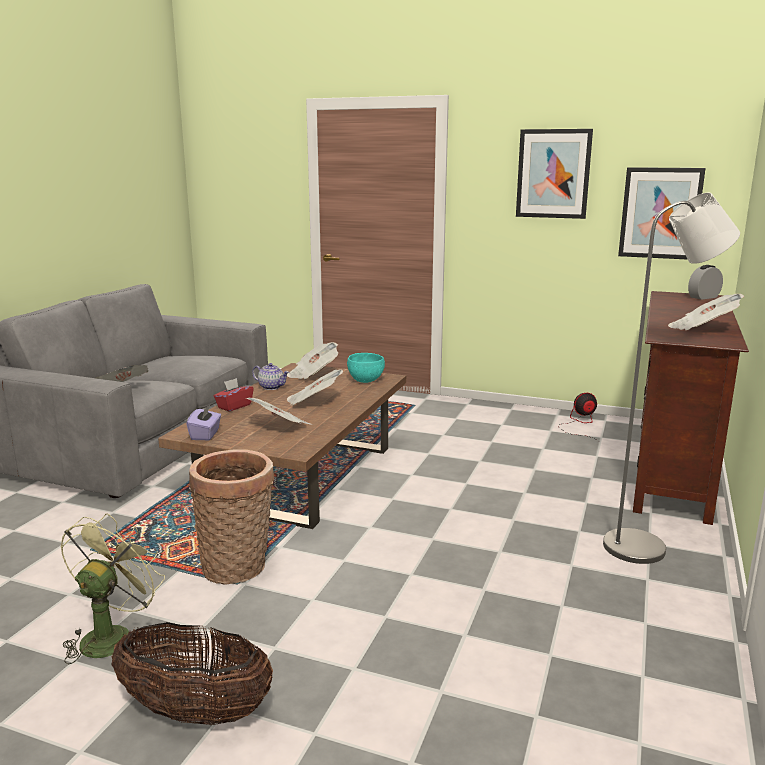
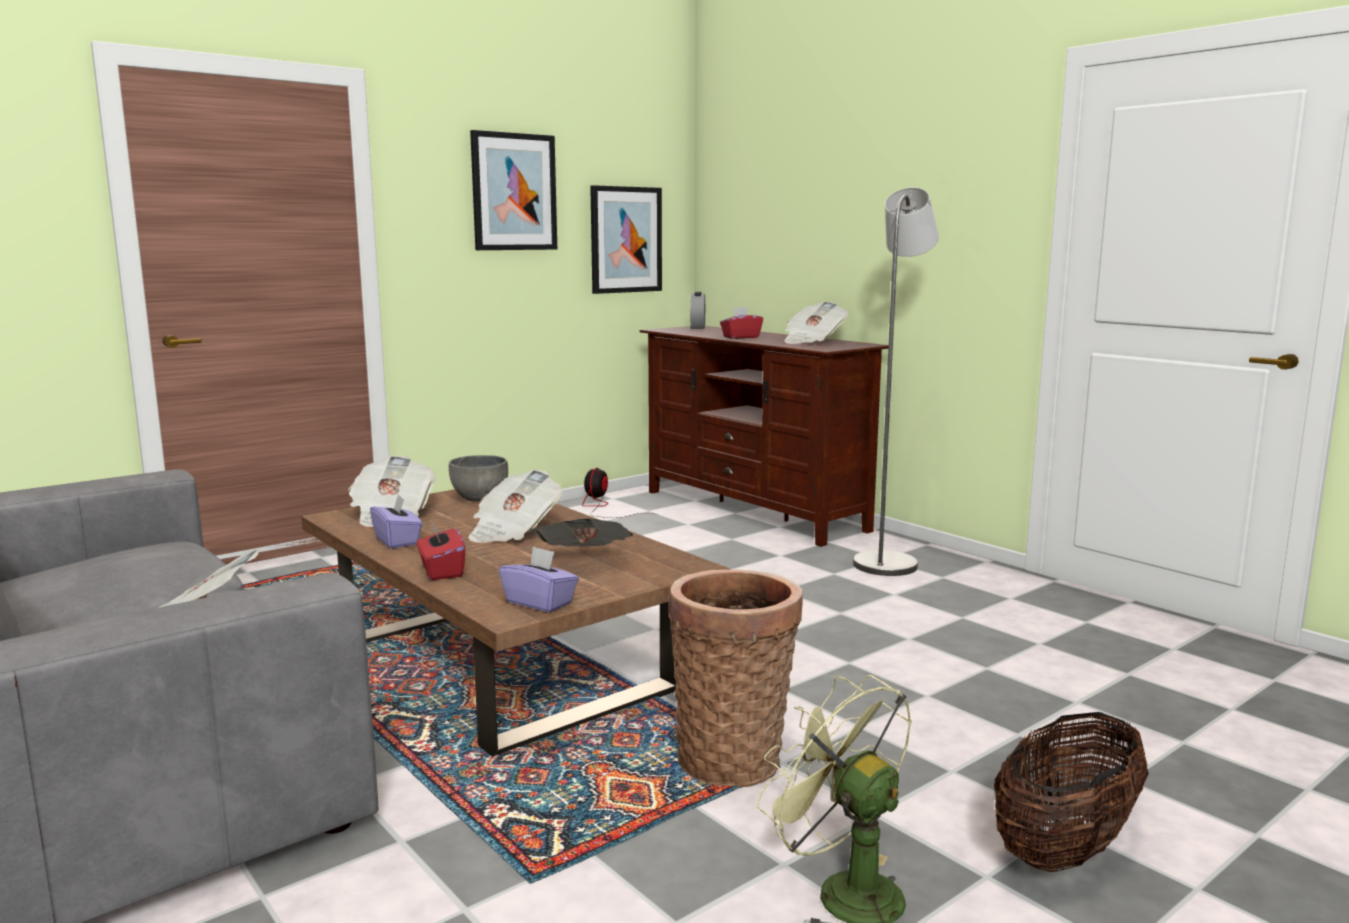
camera: 60 degrees left, 5 degrees down
teapot [252,363,289,390] -> purple tissue box [370,494,423,549]
turquoise bowl [347,353,385,383] -> grey bowl [449,455,508,501]
none -> red tissue box [720,307,763,339]

